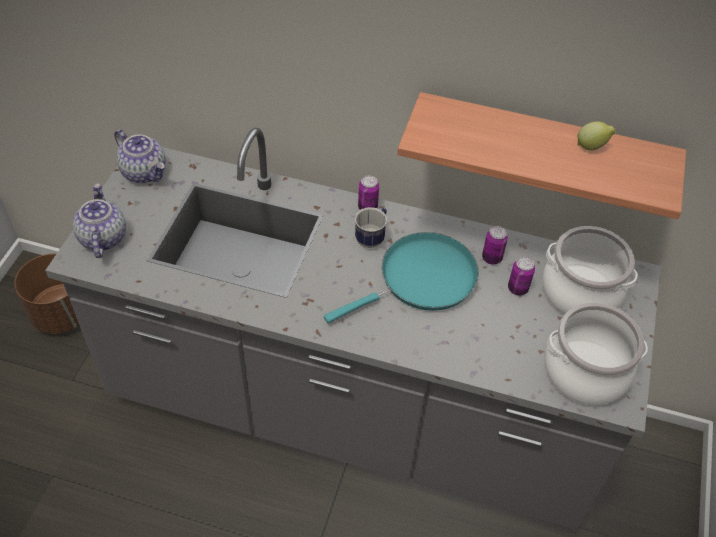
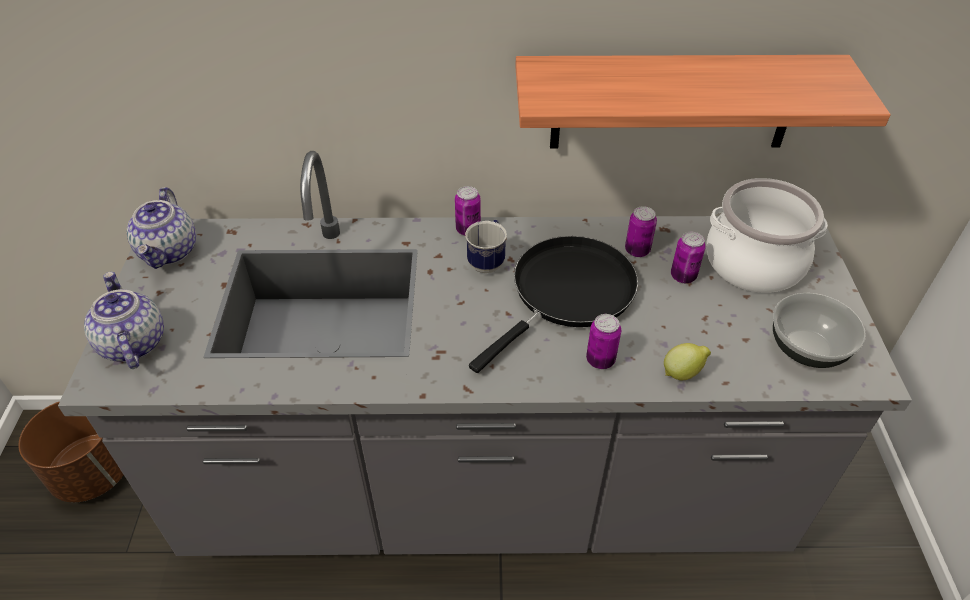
camera: 15 degrees left, 5 degrees down
teapot [114,129,166,183] -> teapot turned 60 degrees clockwise [127,187,196,269]
turquoise frying pan [324,232,479,323] -> black frying pan [469,236,638,373]
cooking pot [544,303,648,405] -> bowl [773,293,866,368]
lemon [577,121,616,151] -> lemon moved to [664,343,711,380]
none -> can [586,314,621,369]

